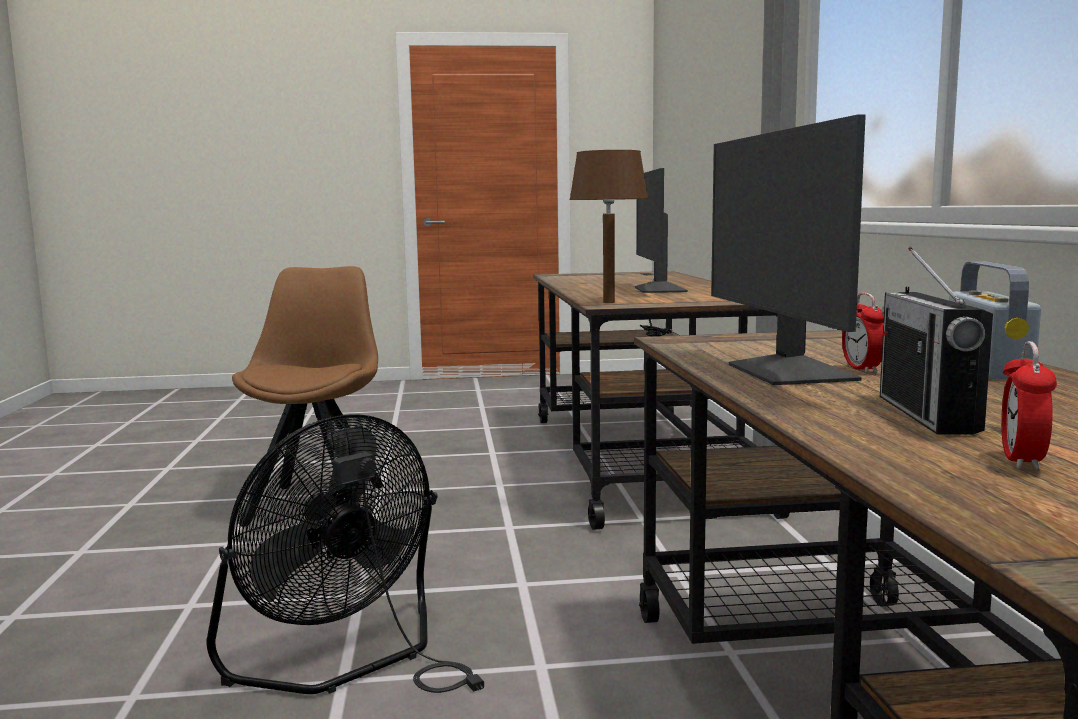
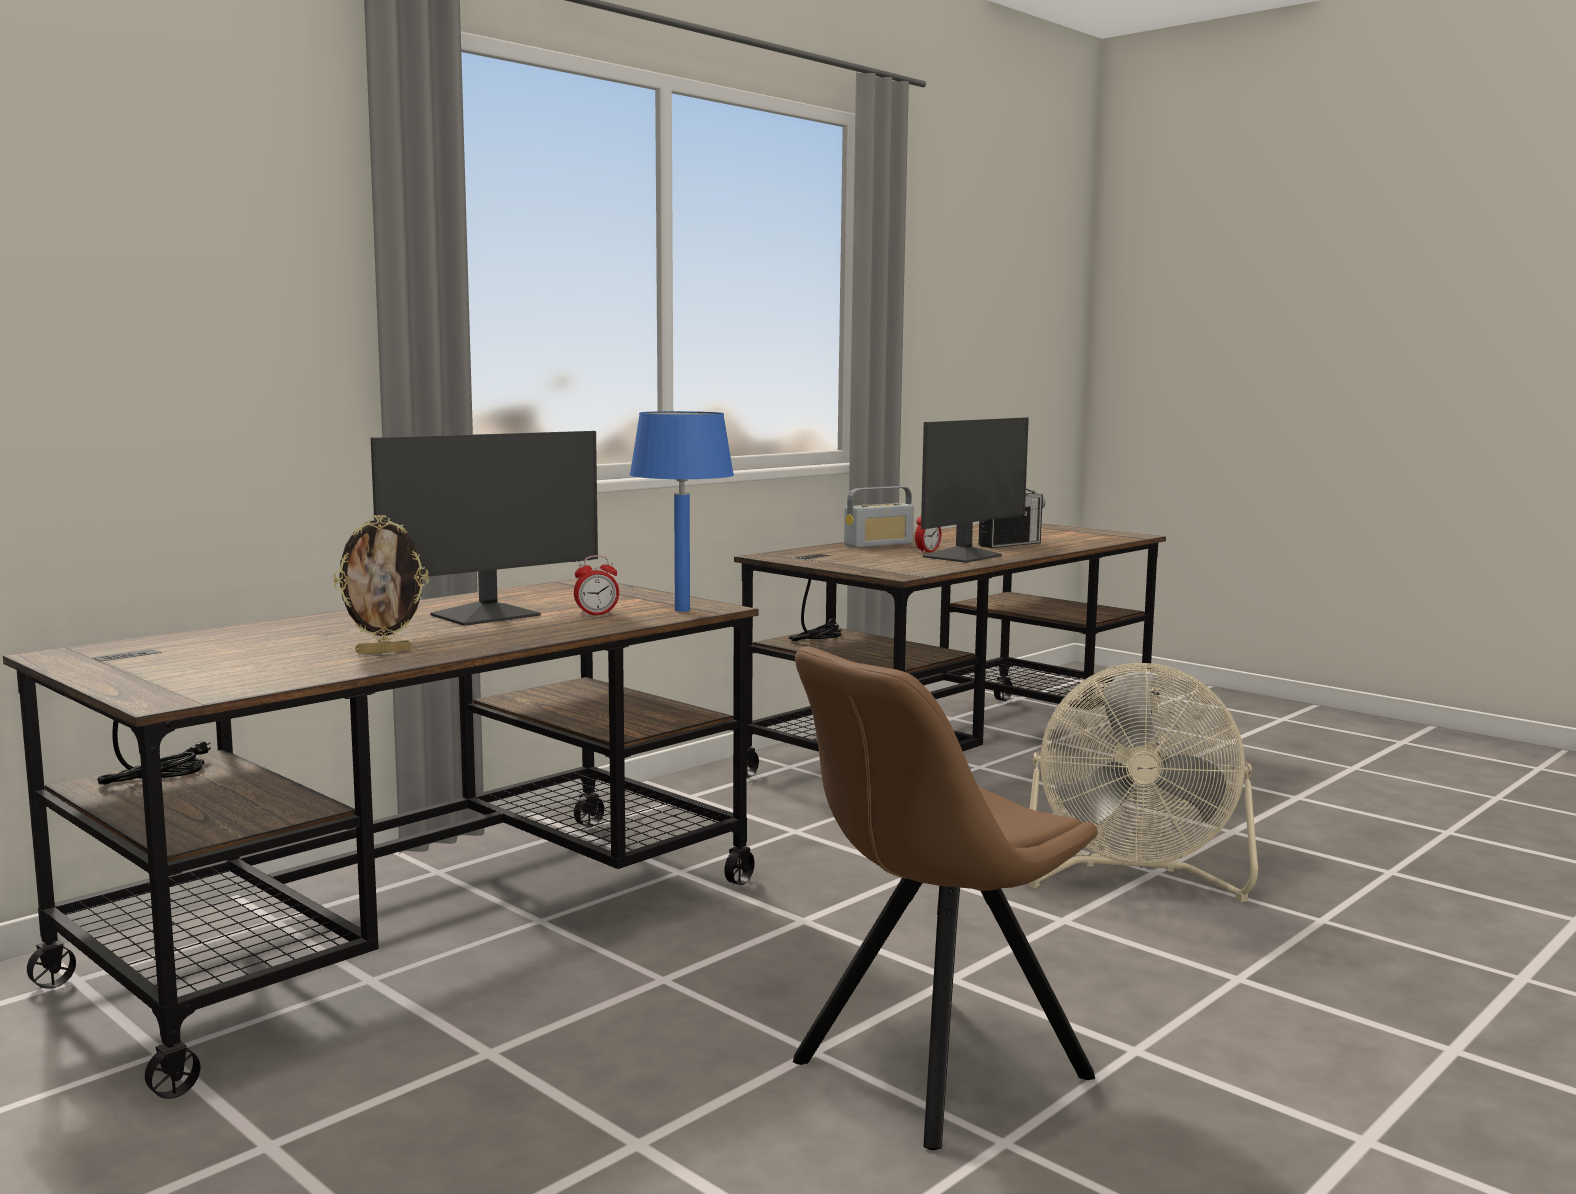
camera: 130 degrees left, 0 degrees up
black fan [206,414,484,694] -> beige fan [1028,663,1258,902]
brown table lamp [569,150,648,303] -> blue table lamp [629,411,734,612]
alarm clock [1001,341,1057,470] -> alarm clock moved to [574,555,619,616]
none -> picture frame [333,515,429,654]

